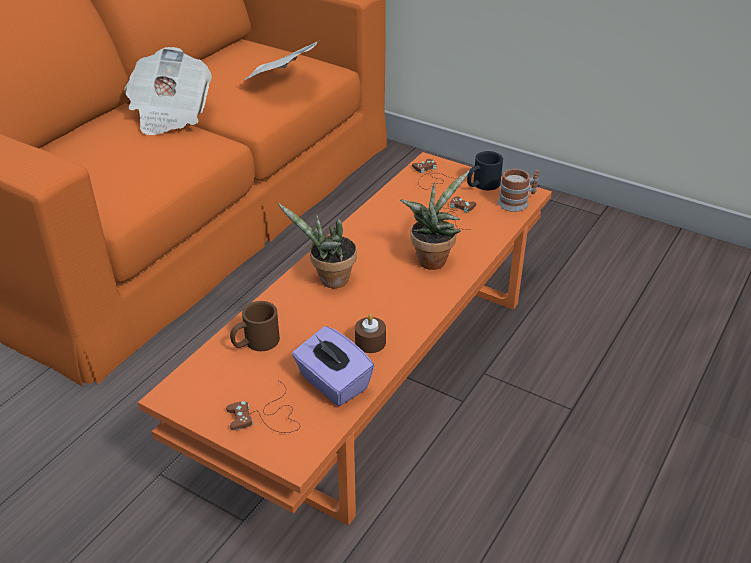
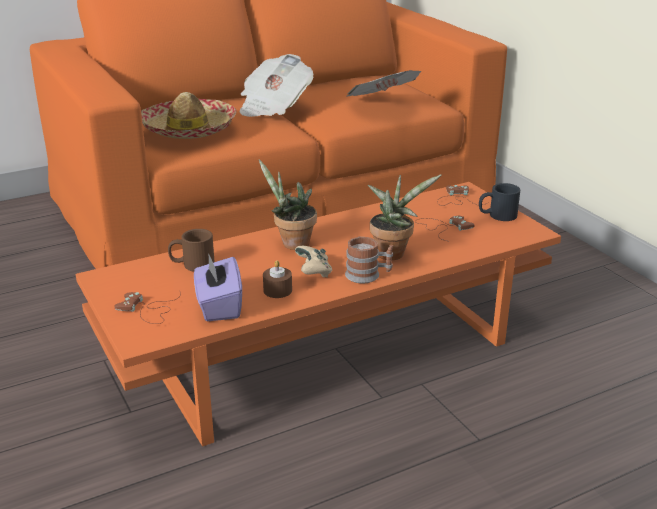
camera: 30 degrees right, 10 degrees down
mug [498,169,539,212] -> mug moved to [345,236,393,283]
none -> hat [141,92,237,139]
none -> beige game controller [295,246,332,278]

